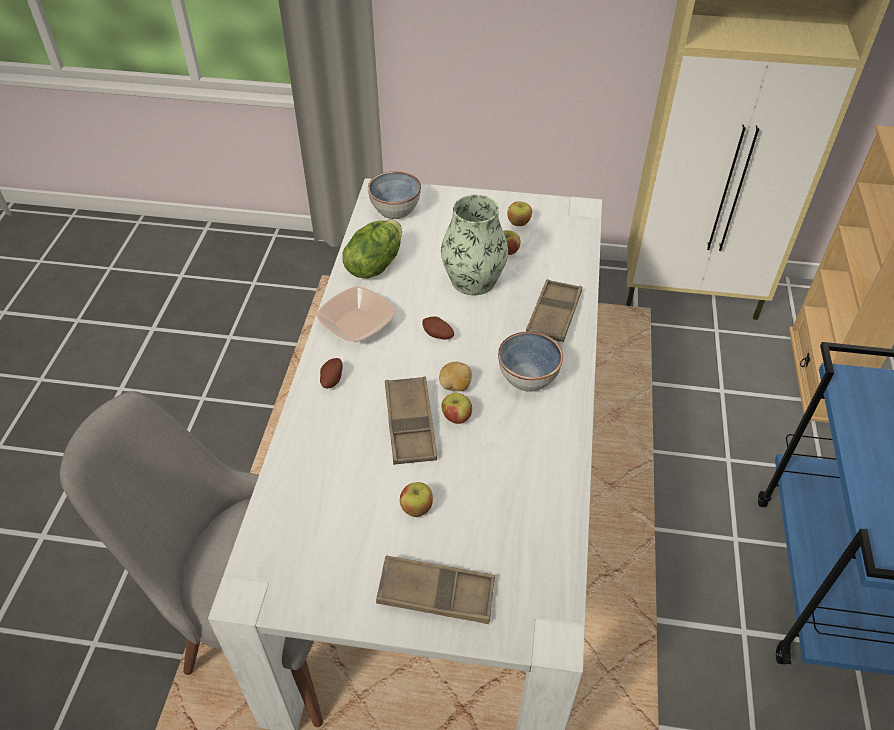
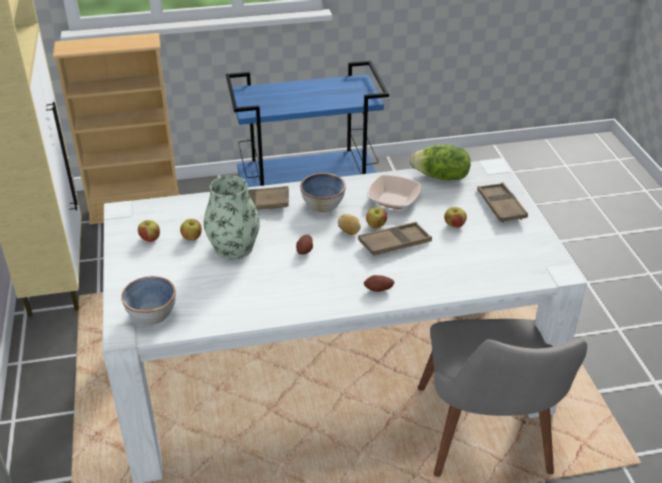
camera: 110 degrees left, 10 degrees down
bowl [316,286,396,342] -> bowl moved to [367,175,421,209]
lettuce [342,220,402,278] -> lettuce moved to [410,145,471,180]

